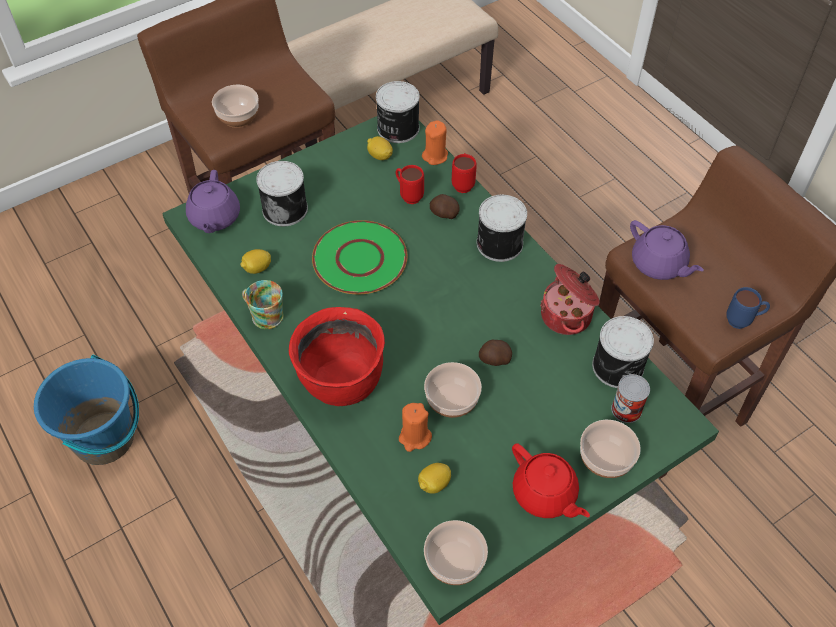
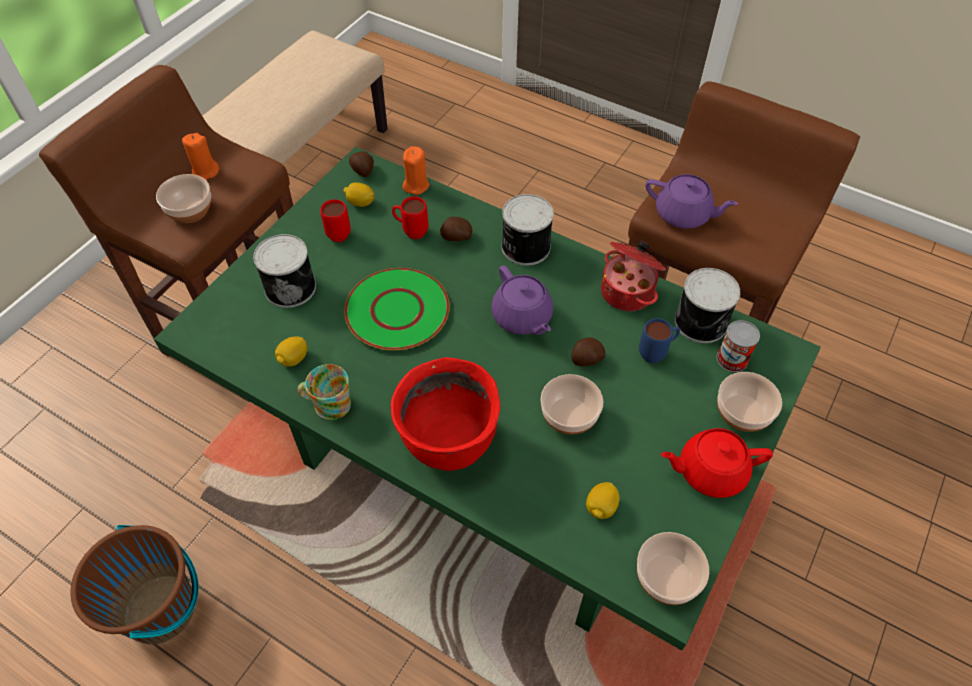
camera: 25 degrees left, 0 degrees up
blue bucket [34,355,139,465] -> brown bucket [71,525,199,644]
purple teapot [186,170,240,233] -> purple teapot moved to [491,266,553,335]
can [376,81,420,143] -> potato [349,152,374,177]
orange candle [399,403,432,452] -> orange candle moved to [182,133,220,180]
red mug [452,153,477,193] -> red mug moved to [320,199,351,242]
red teapot [512,443,590,518] -> red teapot turned 150 degrees clockwise [661,428,773,498]
blue mug [726,287,770,329] -> blue mug moved to [639,318,680,363]

